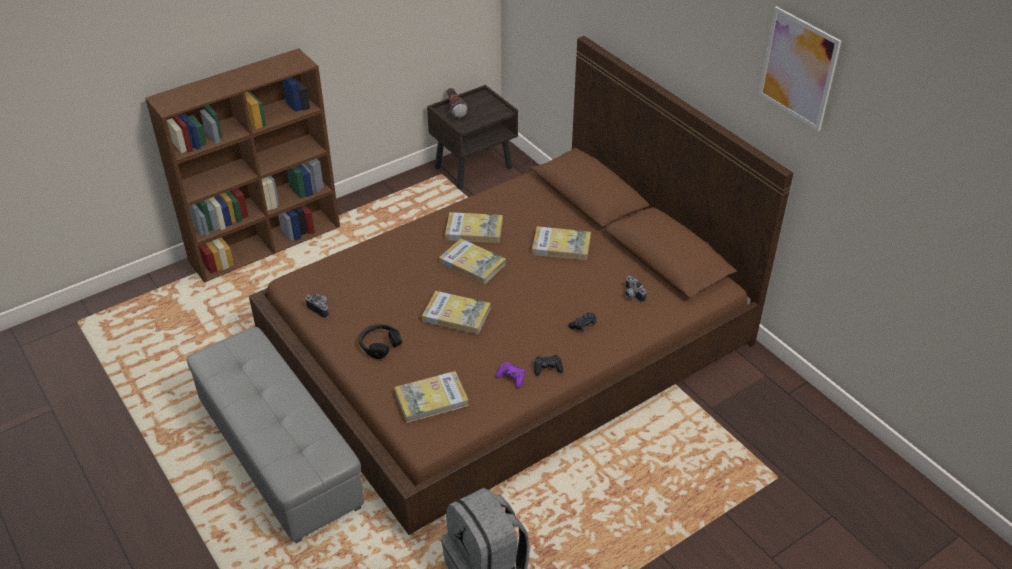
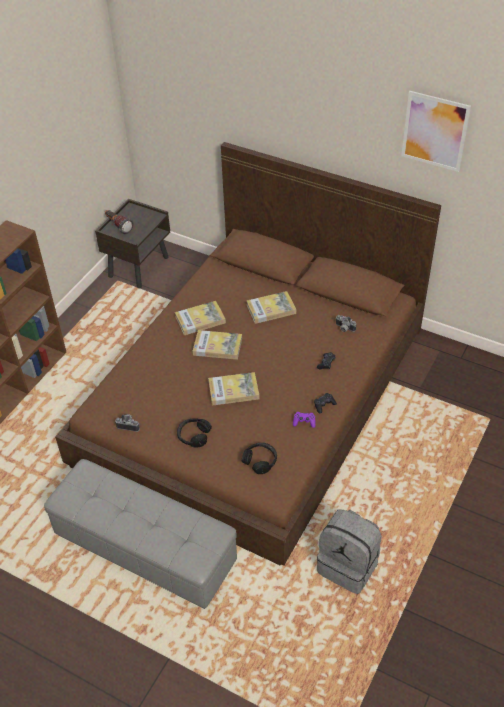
camera: 25 degrees left, 5 degrees up
book [395,371,469,423] -> black headphones [242,443,277,474]

